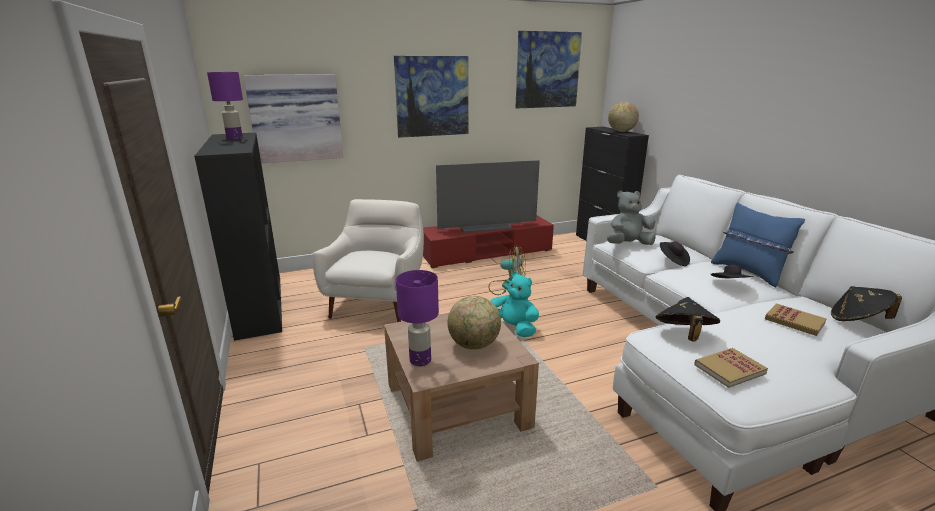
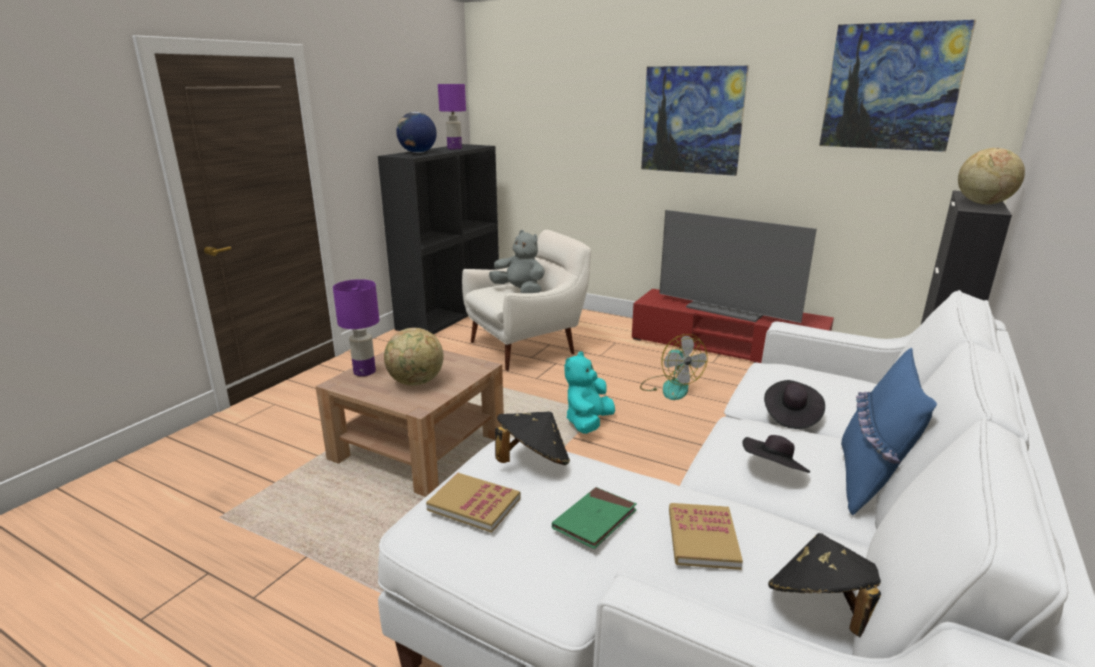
camera: 50 degrees right, 0 degrees up
picture [243,74,343,163] -> none
turquoise plush toy [491,272,539,337] -> turquoise plush toy turned 150 degrees counterclockwise [564,351,615,434]
grey plush toy [607,191,656,245] -> grey plush toy moved to [489,230,545,293]
none -> globe [396,112,437,153]
none -> green book [552,487,637,549]

